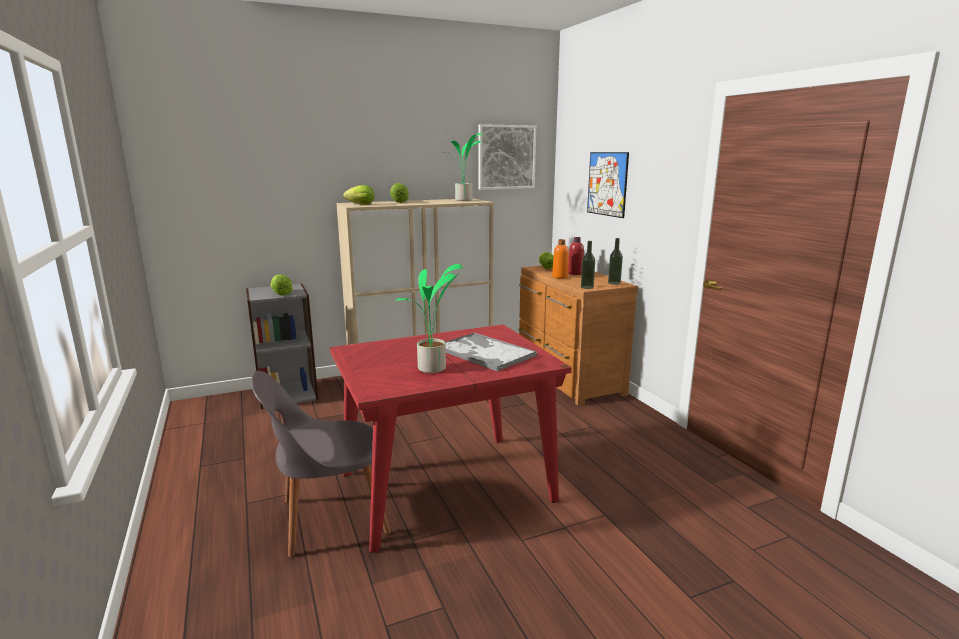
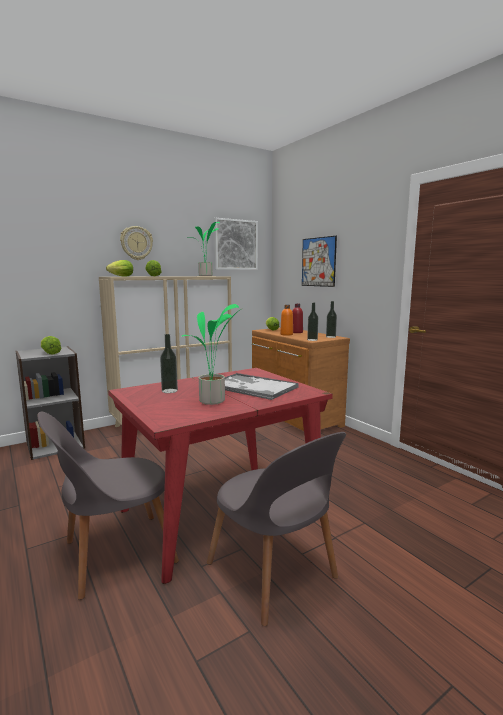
camera: 10 degrees left, 5 degrees down
none -> wall clock [120,226,153,260]
none -> bottle [160,334,178,393]
none -> grey chair [207,432,346,626]

